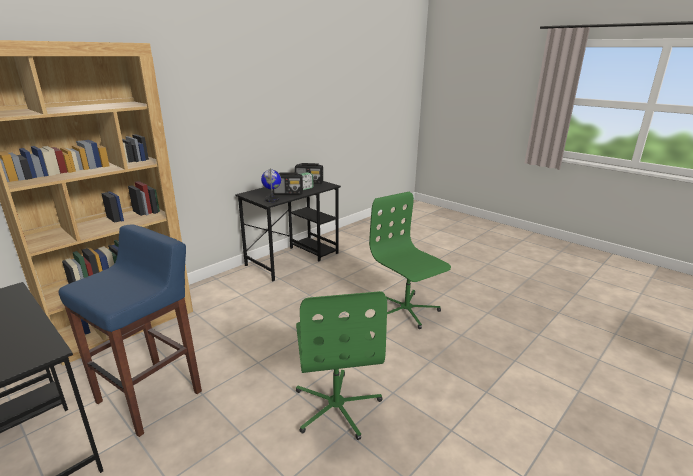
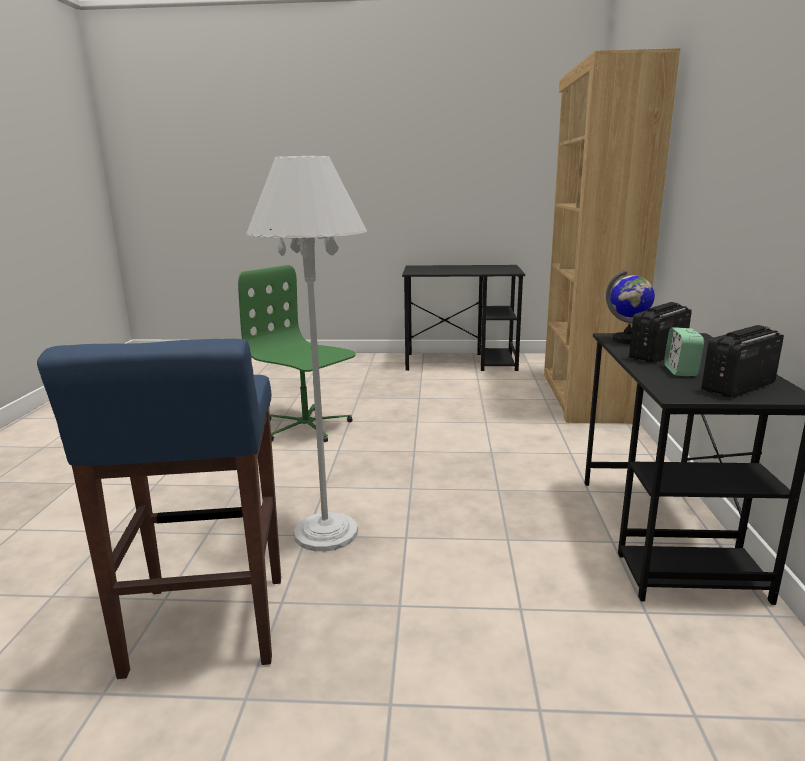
camera: 140 degrees right, 5 degrees down
blue stool [59,224,202,437] -> blue stool moved to [37,339,281,679]
green office chair [369,192,451,329] -> white floor lamp [246,156,367,551]

